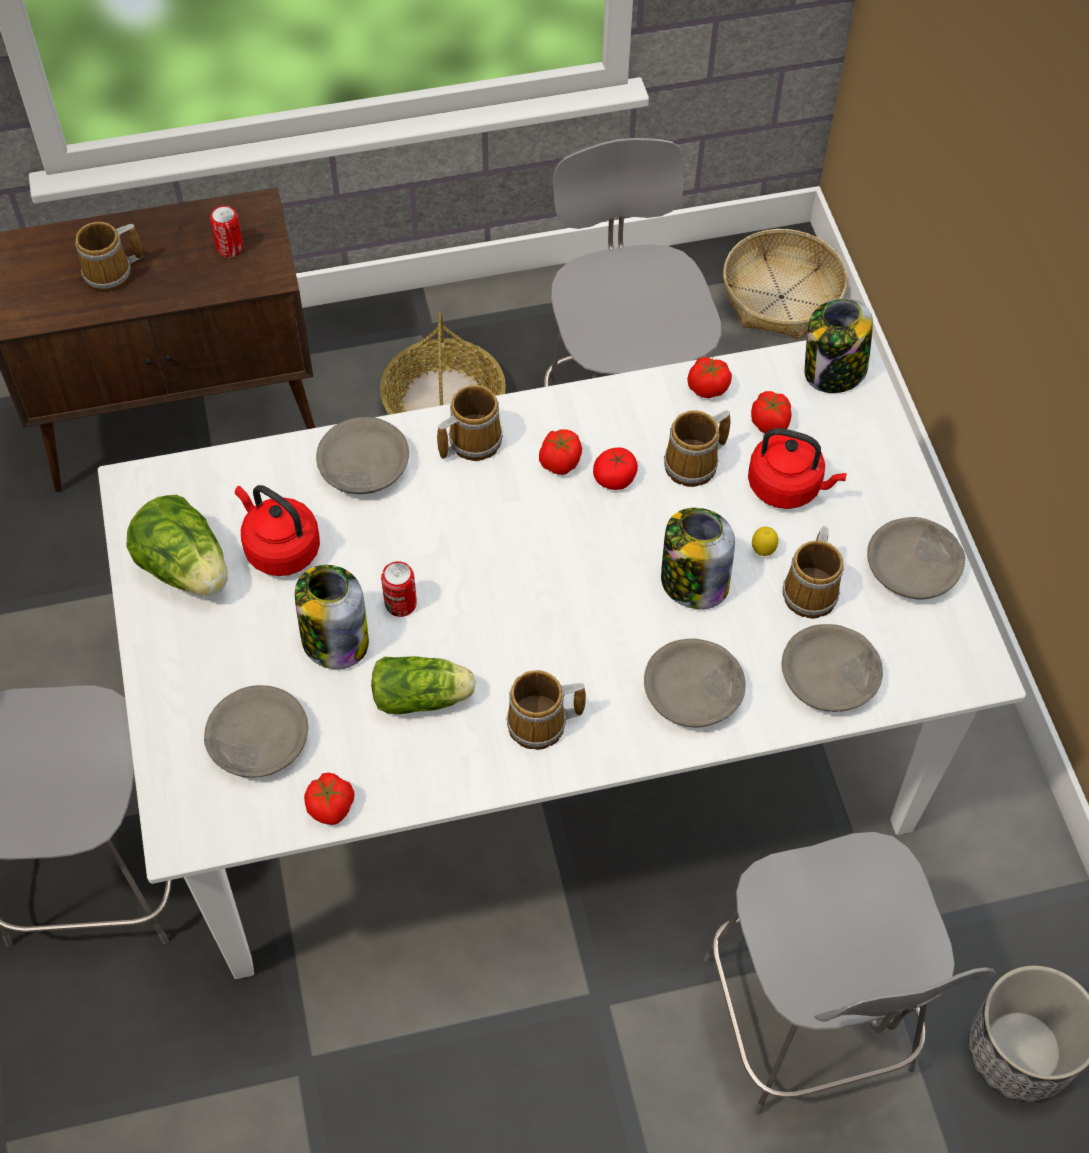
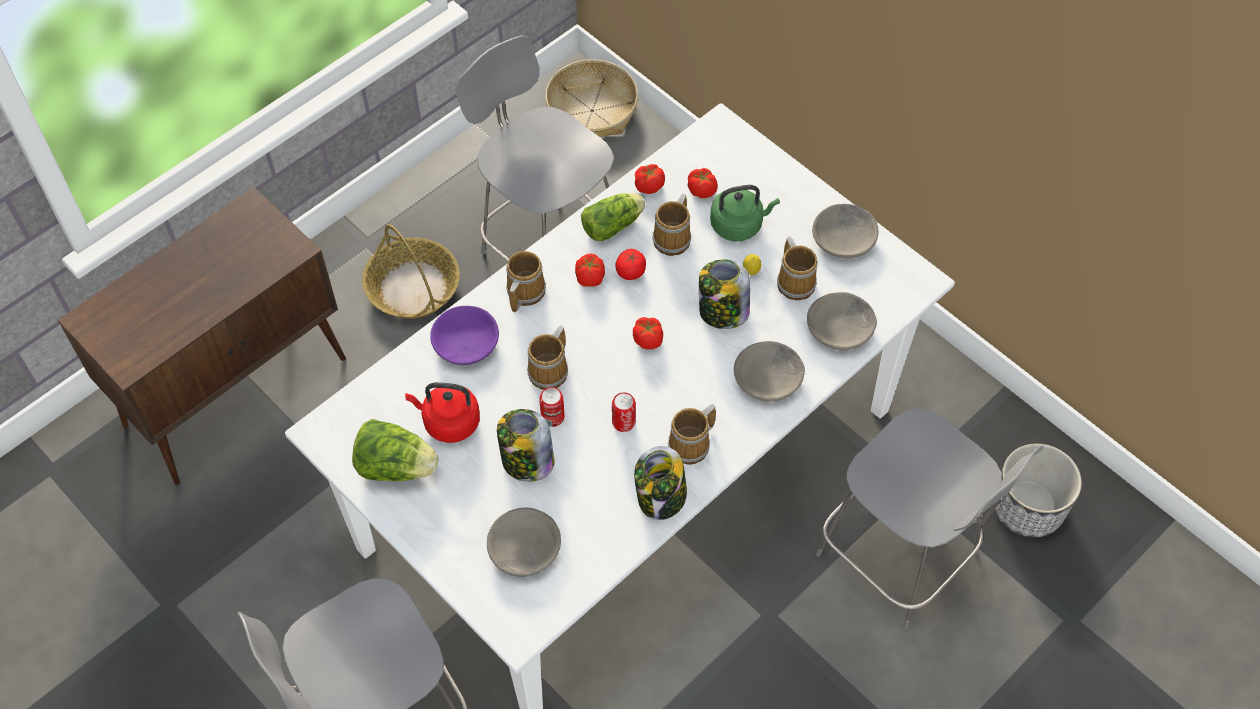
camera: 30 degrees left, 0 degrees up
mug [75,222,143,293] -> mug moved to [527,326,568,390]
can [210,206,243,258] -> can moved to [612,392,636,432]
tomato [304,772,354,825] -> tomato moved to [633,317,663,349]
grey bowl [316,417,409,494] -> purple bowl [430,306,499,365]
lettuce [371,656,476,714] -> lettuce moved to [581,193,645,241]
red kettle [748,428,847,509] -> green kettle [710,185,780,241]
jar [805,298,873,393] -> jar moved to [634,446,687,520]

